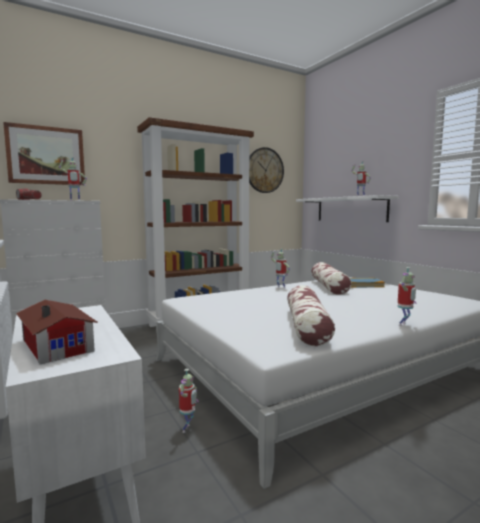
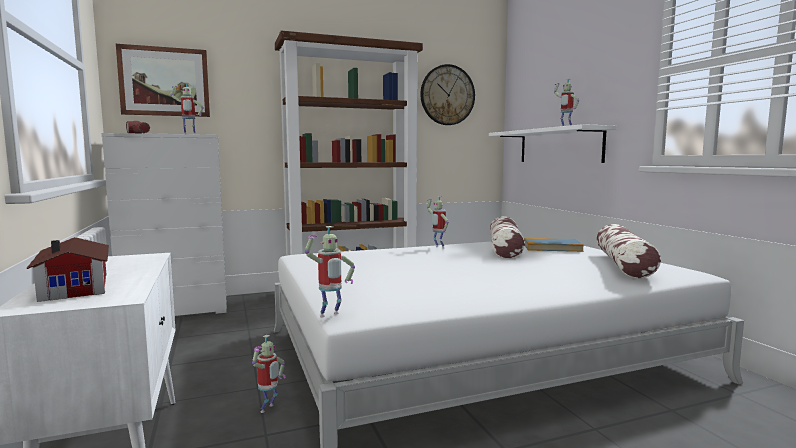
camera: 10 degrees right, 0 degrees up
pillow [287,285,335,346] -> pillow moved to [597,224,661,278]
toy robot [397,267,417,326] -> toy robot moved to [305,226,355,317]

